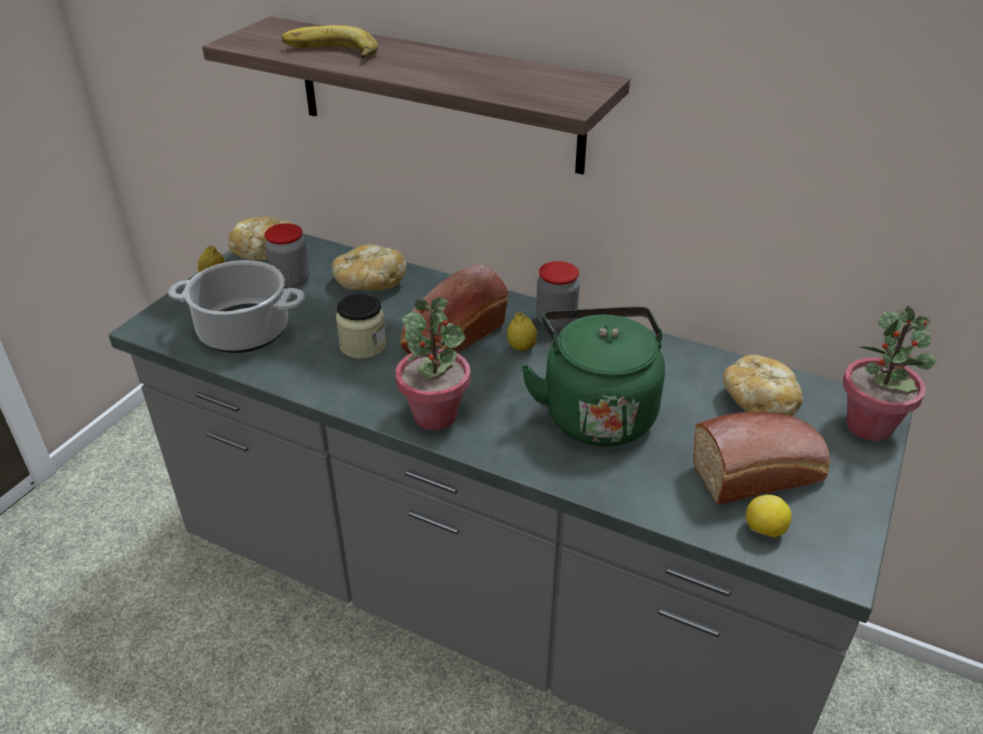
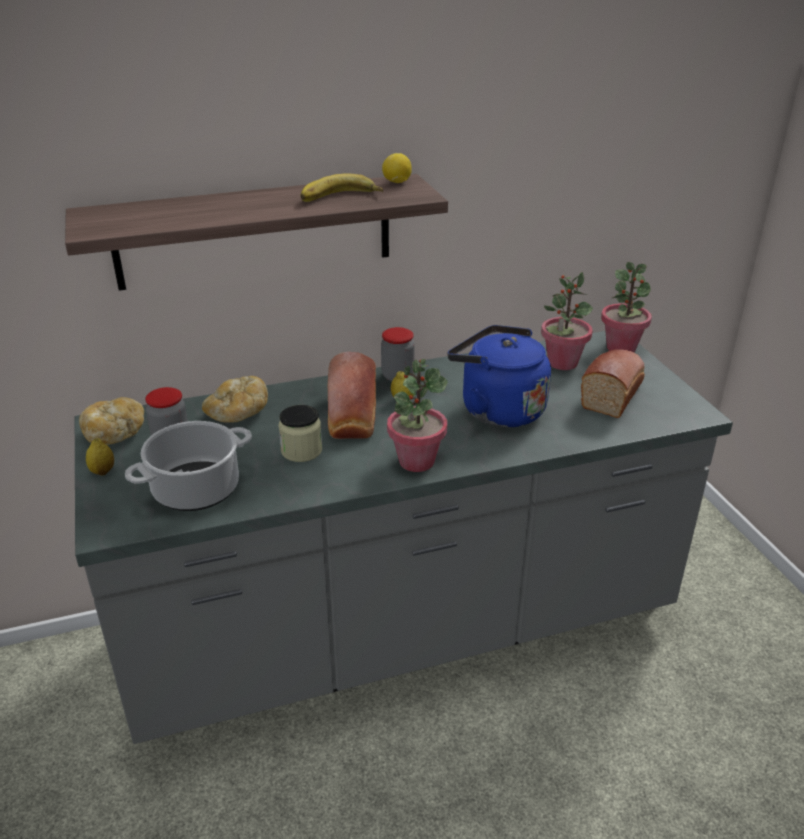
camera: 45 degrees left, 5 degrees down
banana [282,25,378,58] -> banana moved to [300,173,383,202]
green kettle [521,307,665,446] -> blue kettle [448,325,551,428]
bread [723,355,803,416] -> potted plant [541,272,593,370]
lemon [746,495,792,538] -> lemon moved to [382,153,412,183]

